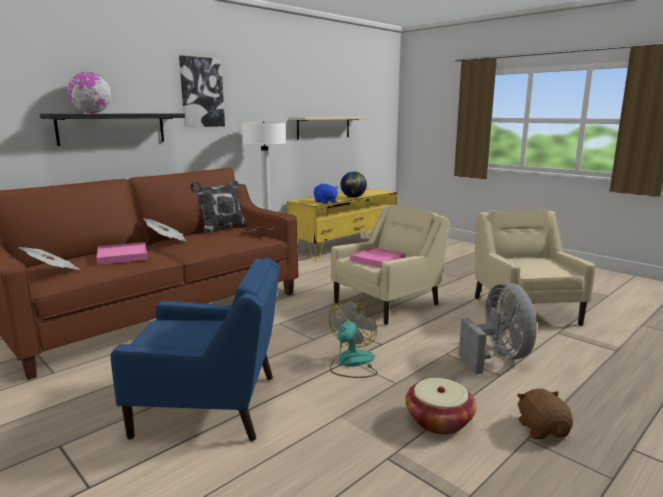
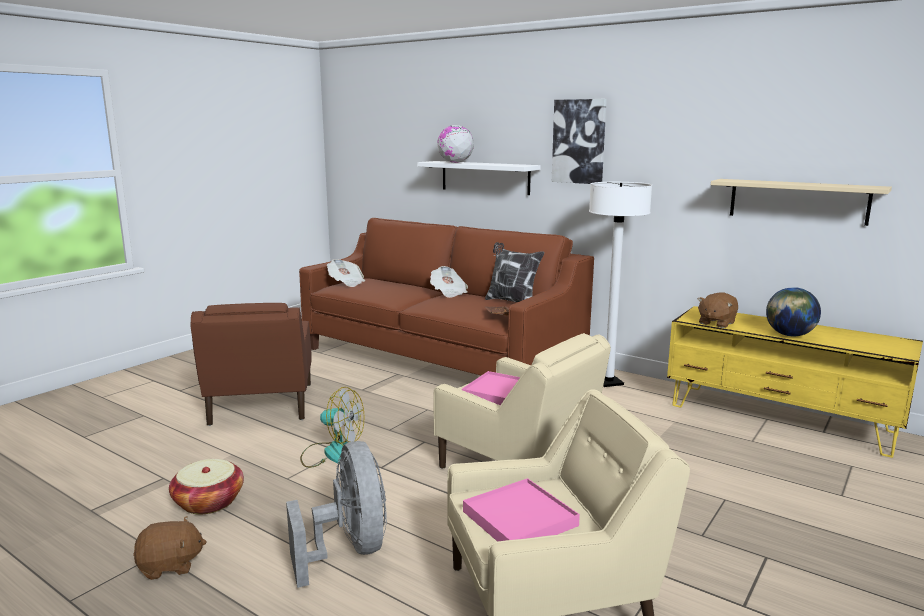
camera: 80 degrees right, 0 degrees up
black shelf [40,114,185,146] -> white shelf [417,161,541,195]
pink tray [96,242,148,265] -> pink tray moved to [463,478,580,542]
blue armchair [111,258,280,441] -> brown armchair [191,303,312,426]
blue plush toy [314,184,338,204] -> brown plush toy [698,293,738,328]
grey fan [459,282,537,374] -> grey fan turned 90 degrees counterclockwise [286,441,387,588]

